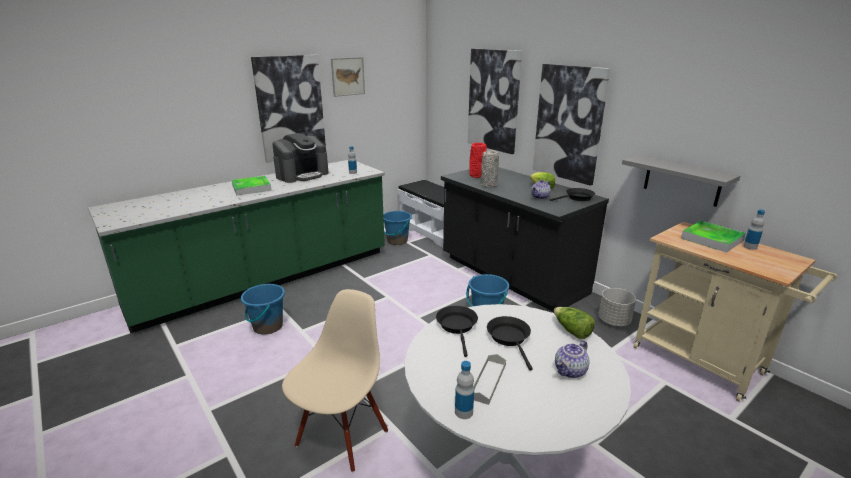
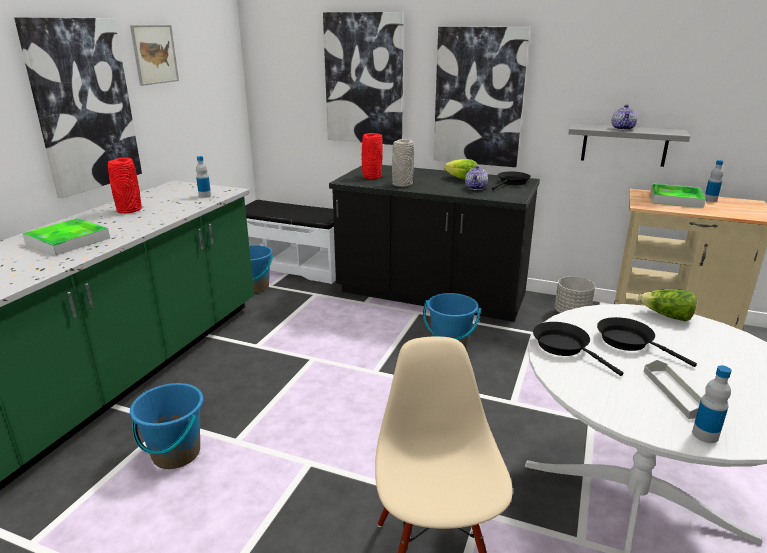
camera: 30 degrees left, 0 degrees up
coffee machine [272,133,329,183] -> red vase [108,158,142,213]
teapot [555,340,589,378] -> teapot moved to [611,105,637,130]

